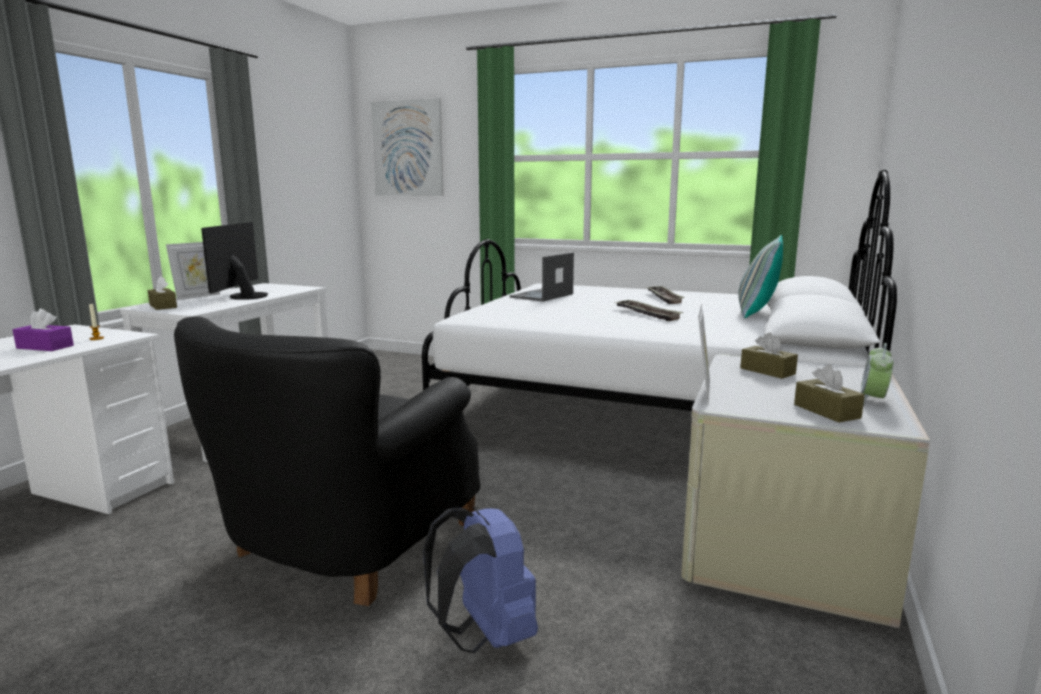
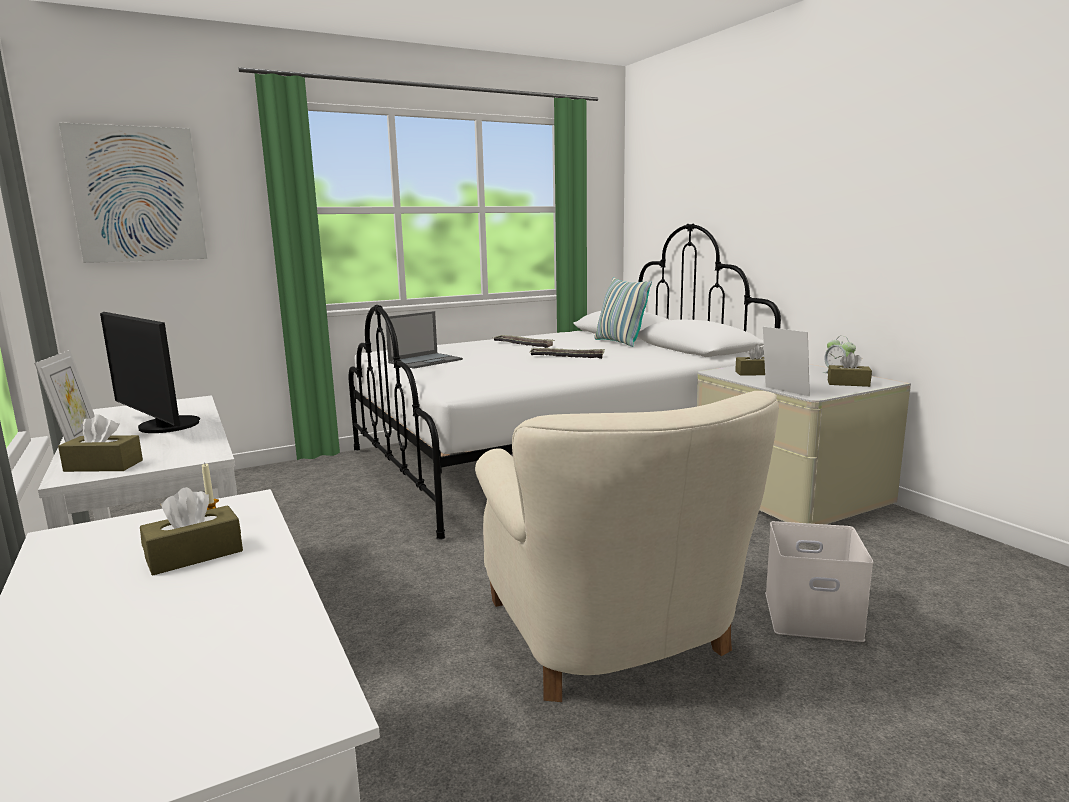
camera: 50 degrees left, 0 degrees up
purple tissue box [13,309,74,351] -> brown tissue box [140,487,243,575]
black armchair [174,316,480,606] -> beige armchair [475,391,779,702]
blue backpack [423,507,538,653] -> white storage box [765,521,873,642]
laptop [509,252,574,301] -> laptop turned 120 degrees counterclockwise [385,311,463,369]

